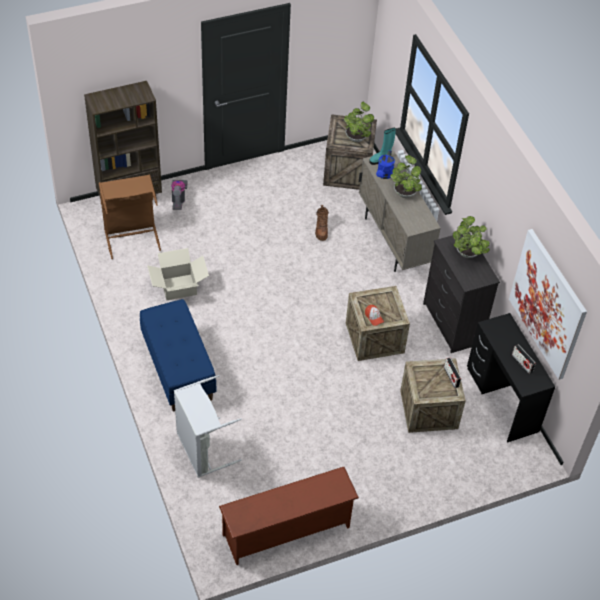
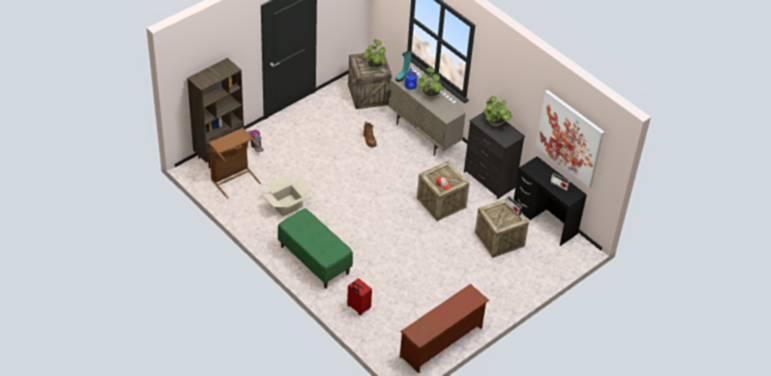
camera: 20 degrees left, 5 degrees down
blue bench [140,299,216,411] -> green bench [278,208,353,289]
grey laundry basket [174,375,242,478] -> red suitcase [347,278,372,315]

